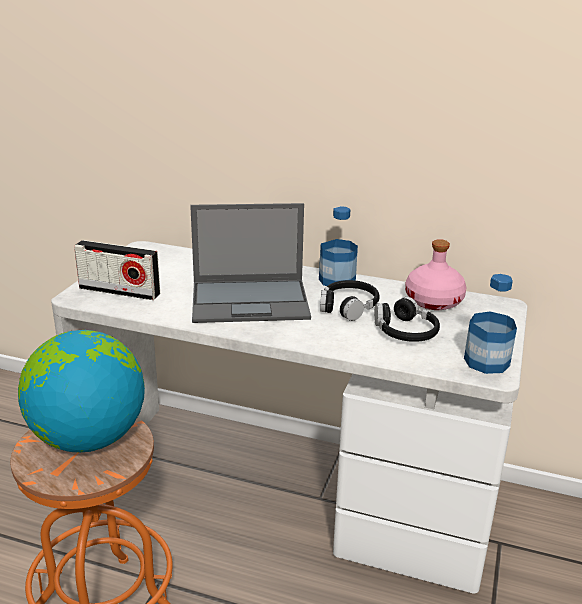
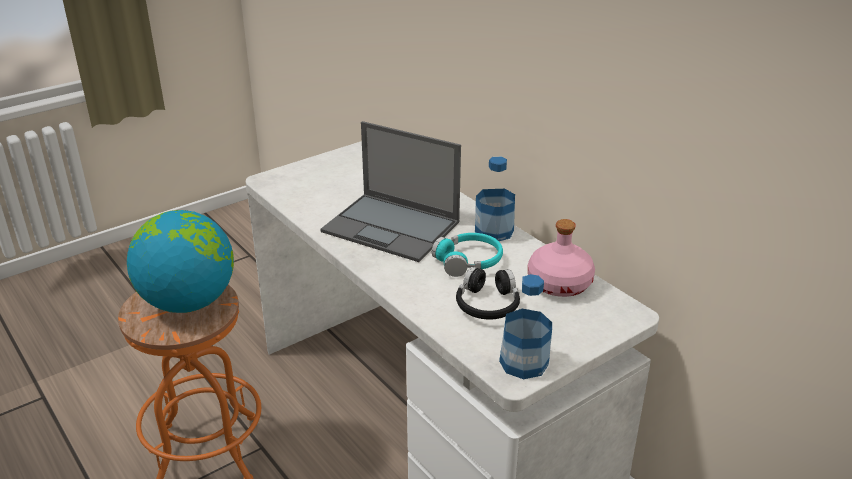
camera: 35 degrees right, 5 degrees up
radio [74,240,160,300] -> none
black headphones [320,280,380,321] -> turquoise headphones [432,233,503,277]

